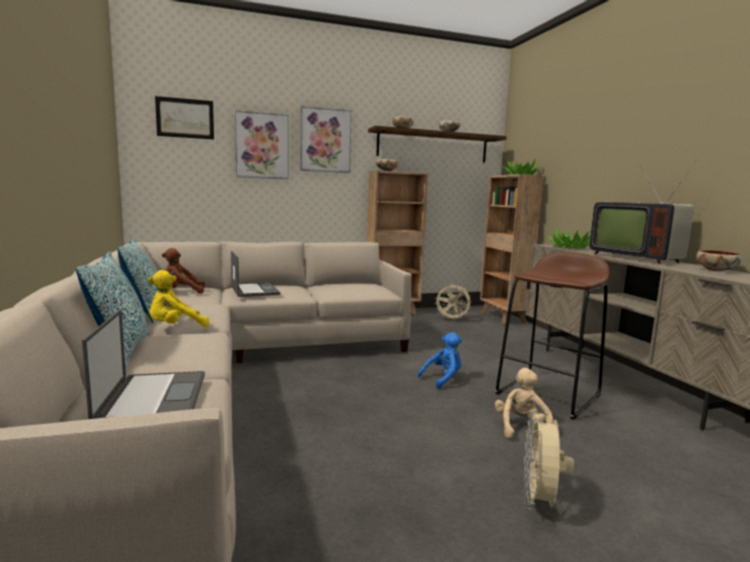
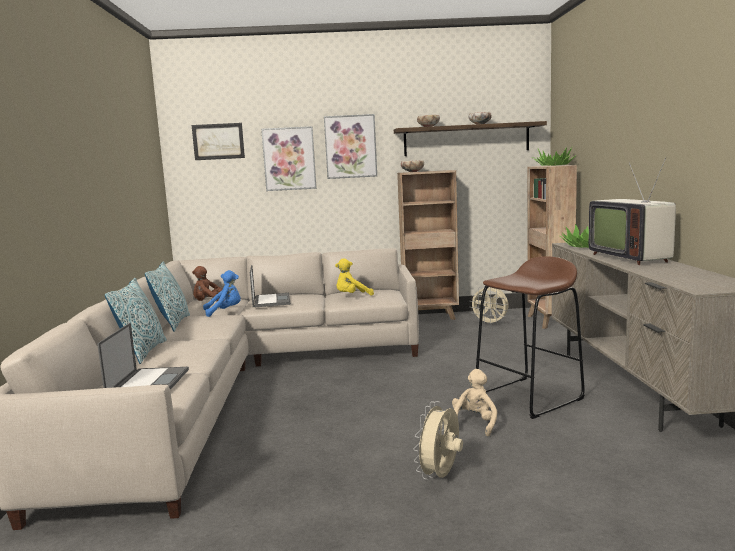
camera: 15 degrees right, 0 degrees up
yellow plush toy [148,270,210,327] -> yellow plush toy moved to [335,258,374,296]
blue plush toy [418,332,462,389] -> blue plush toy moved to [203,270,241,317]
bowl [696,250,742,271] -> none

